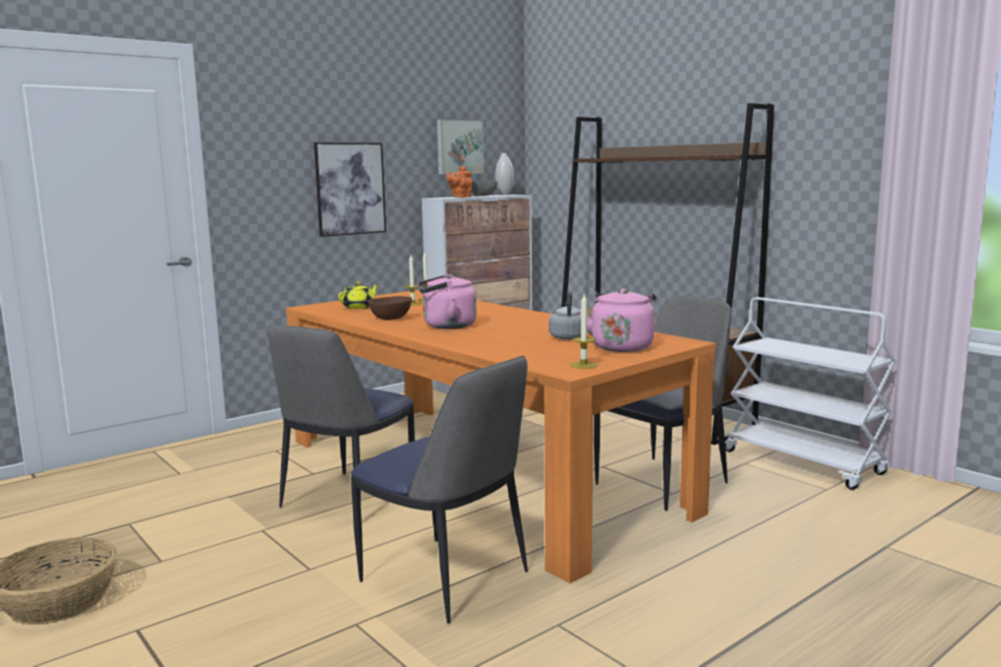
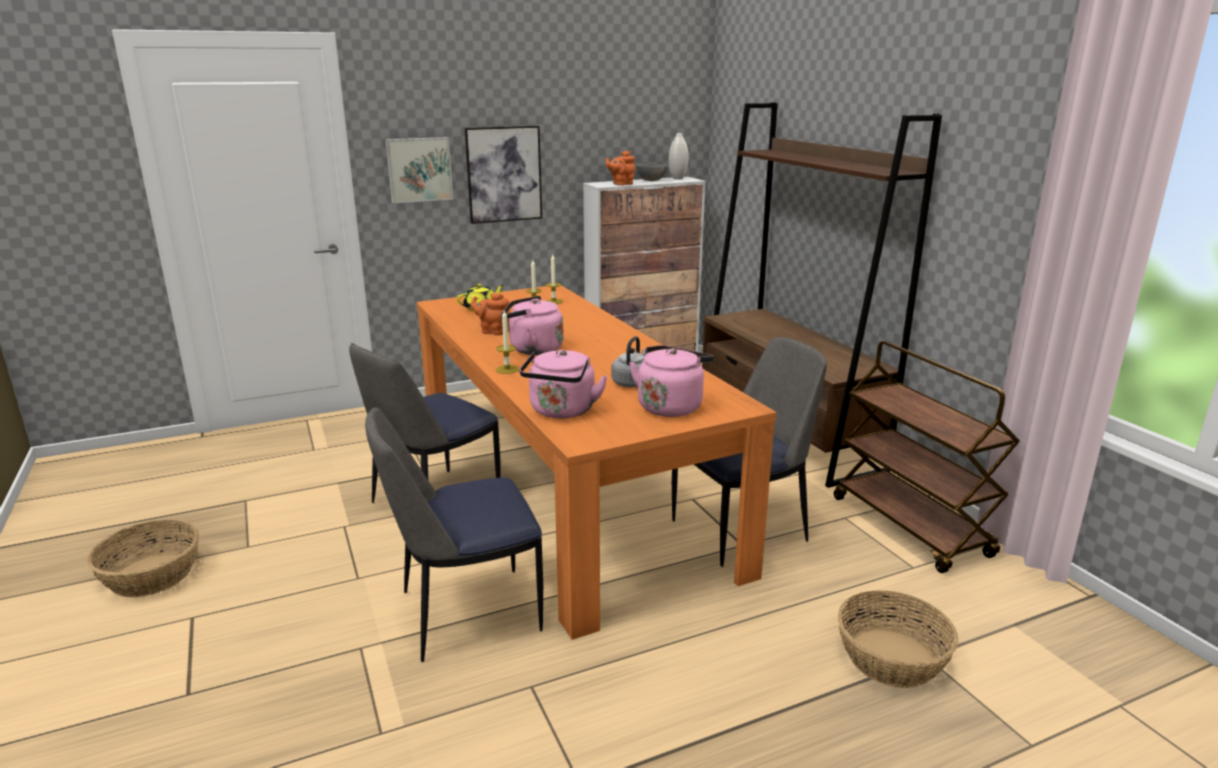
camera: 15 degrees right, 10 degrees up
chair [350,356,528,624] -> chair turned 105 degrees clockwise [365,407,543,662]
brown bowl [368,296,412,320] -> orange teapot [470,293,510,335]
picture [437,119,484,174] -> picture moved to [385,137,453,203]
candle [570,294,597,369] -> candle moved to [496,311,519,374]
white cart [725,297,896,490] -> brown cart [834,341,1020,573]
none -> pink kettle [519,349,608,419]
none -> basket [838,590,959,688]

